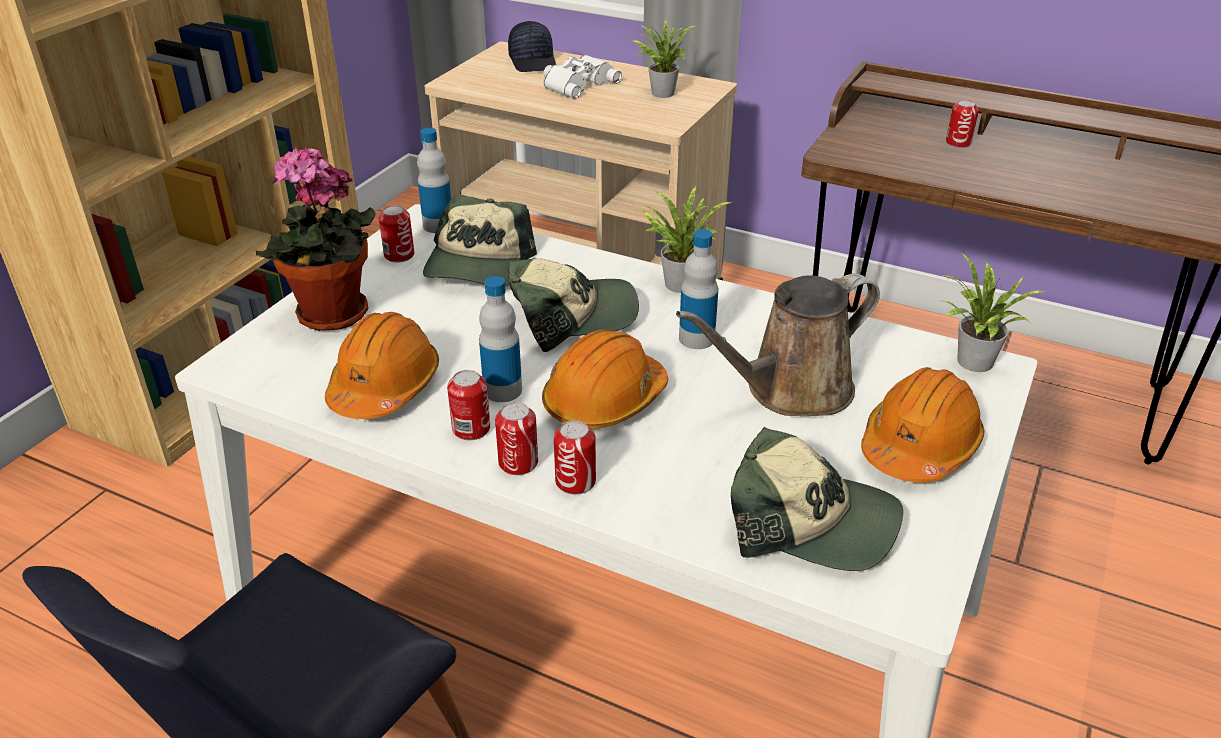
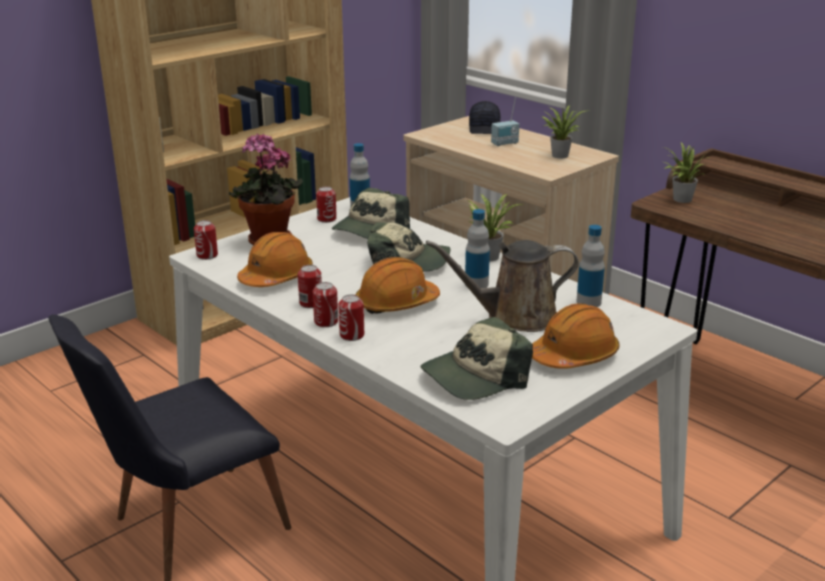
camera: 20 degrees right, 10 degrees down
bottle [479,276,522,402] -> bottle moved to [576,225,605,307]
white binoculars [543,55,622,99] -> radio [491,98,519,146]
cap [731,427,903,571] -> cap turned 105 degrees clockwise [421,317,533,400]
potted plant [941,253,1045,372] -> potted plant moved to [663,143,710,203]
can [946,100,979,148] -> can moved to [194,220,218,260]

